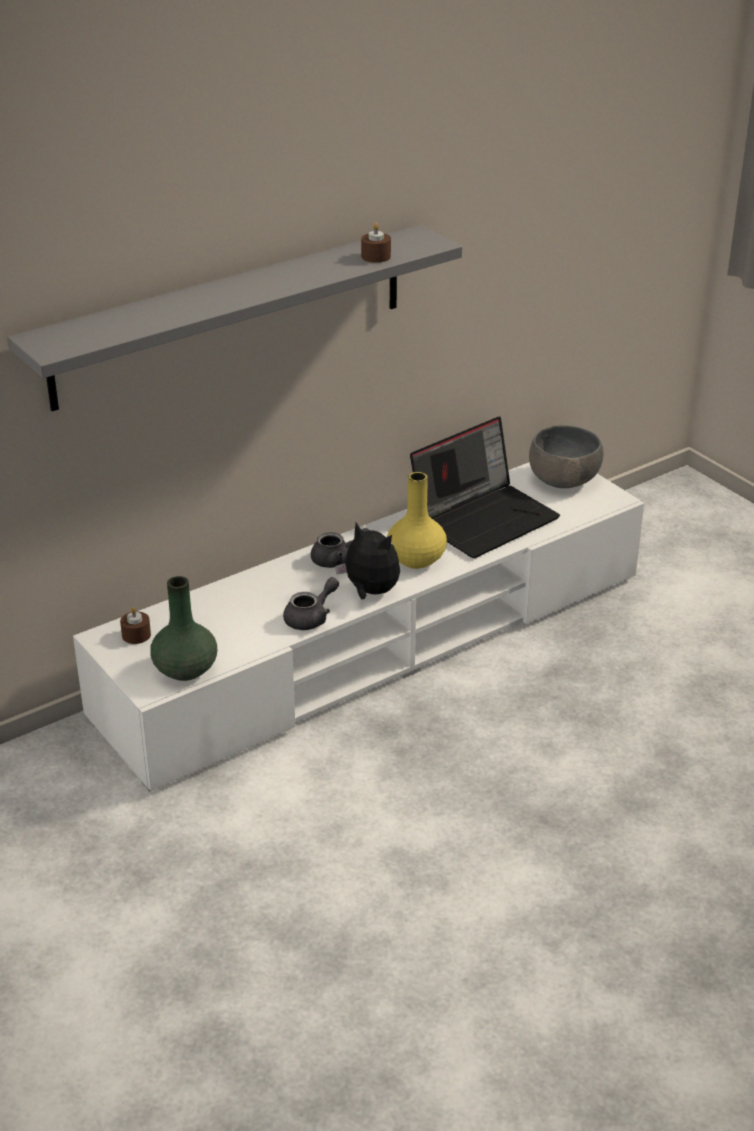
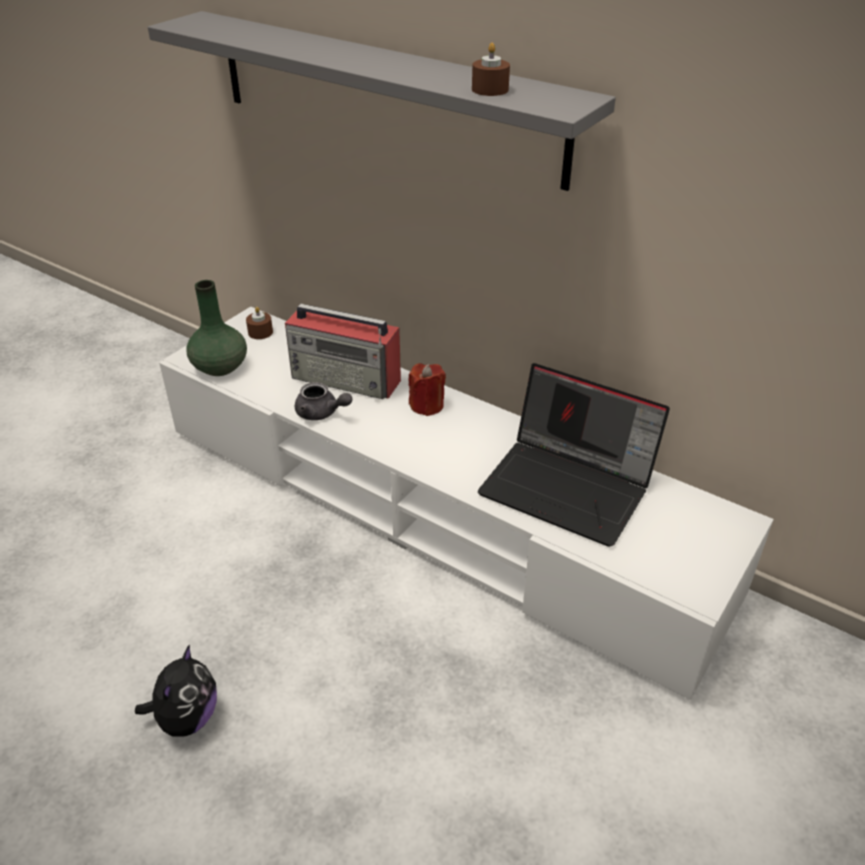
camera: 70 degrees right, 5 degrees up
grey teapot [311,528,369,568] -> red candle [408,363,446,416]
plush toy [335,523,400,600] -> plush toy moved to [135,644,217,737]
yellow vase [387,472,447,569] -> none
grey bowl [529,425,603,488] -> none
none -> radio [285,304,401,399]

